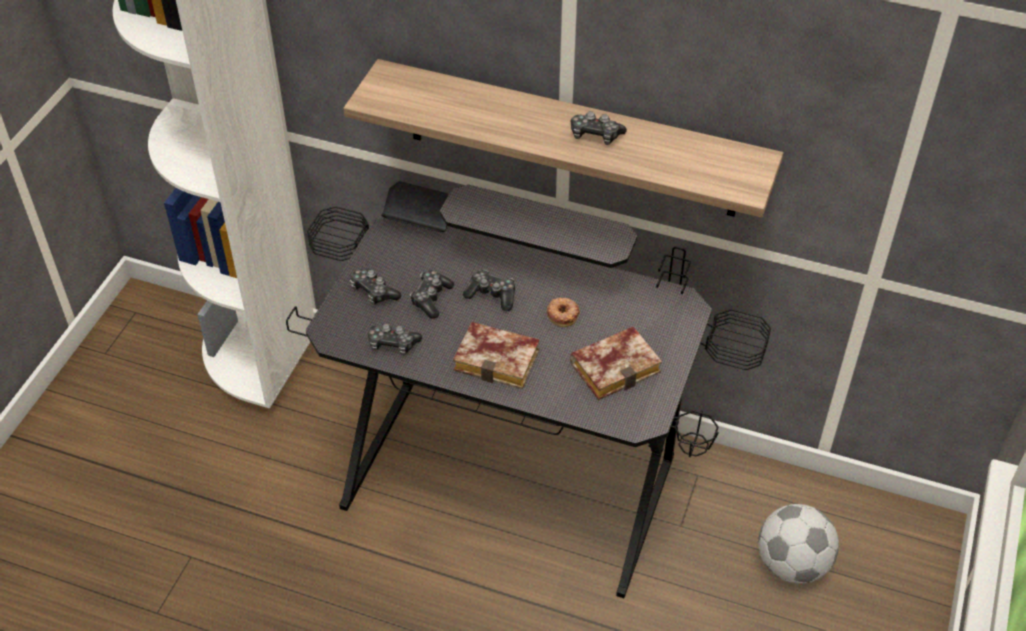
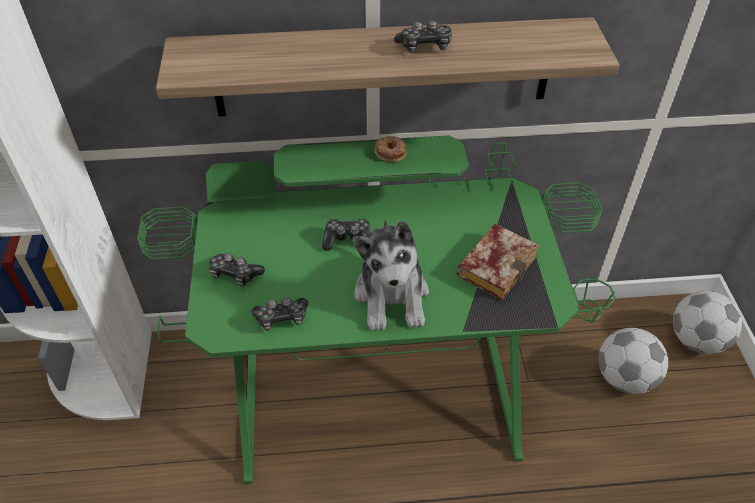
camera: 25 degrees left, 0 degrees up
black desk [286,181,771,598] -> green desk [137,136,615,484]
game controller [410,270,454,319] -> none
book [453,322,540,389] -> plush toy [352,219,429,331]
donut [547,297,580,327] -> donut moved to [375,136,407,162]
none -> football [673,291,742,354]

